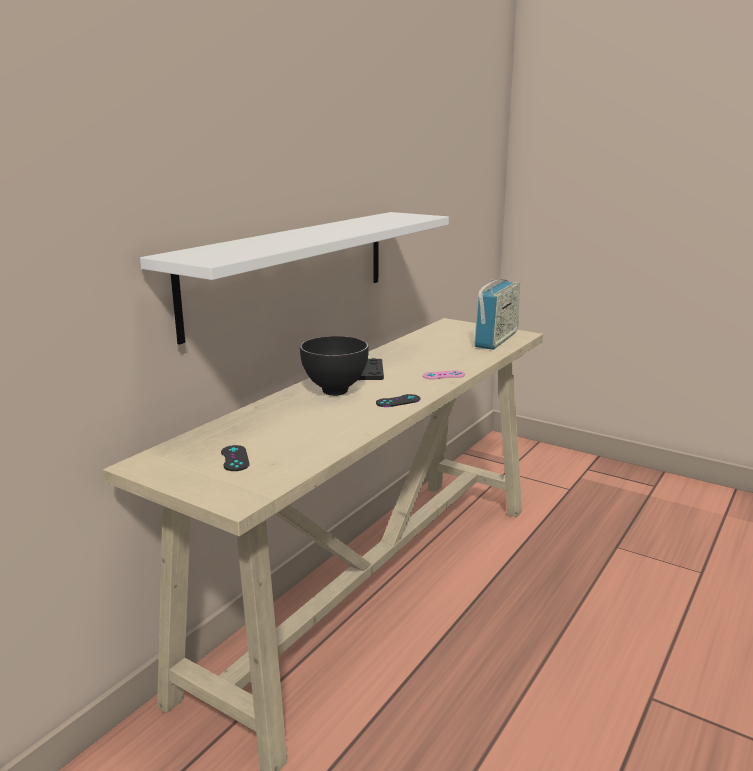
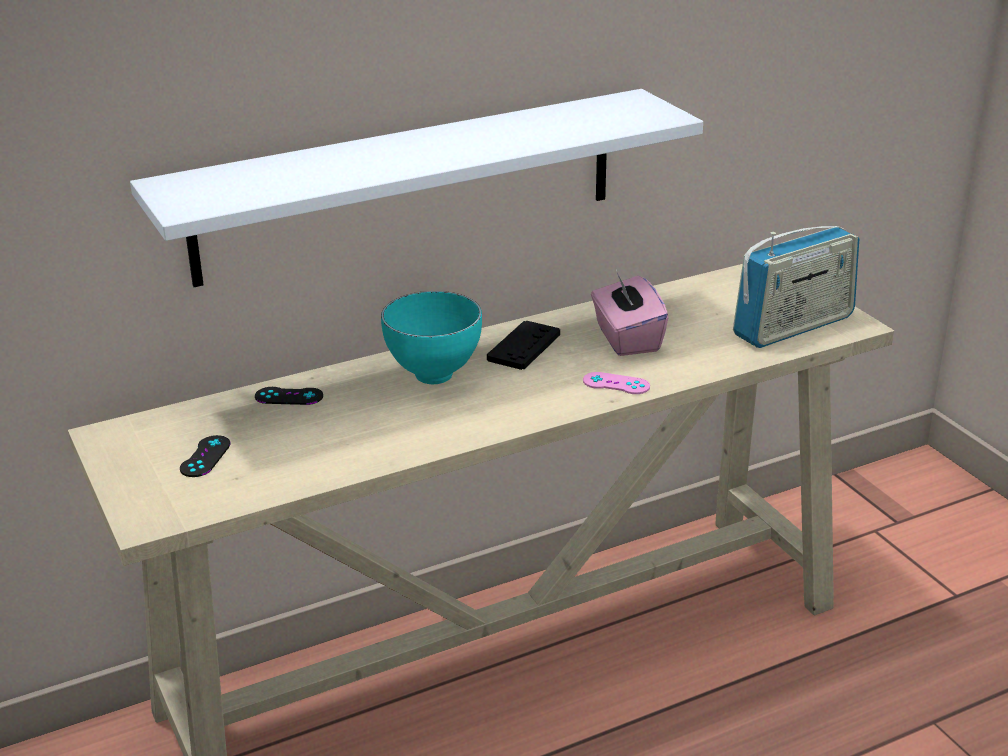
camera: 30 degrees right, 10 degrees up
black bowl [300,336,369,396] -> turquoise bowl [381,291,482,384]
black game controller [376,394,420,407] -> black game controller moved to [255,387,323,405]
none -> pink tissue box [591,270,669,356]

